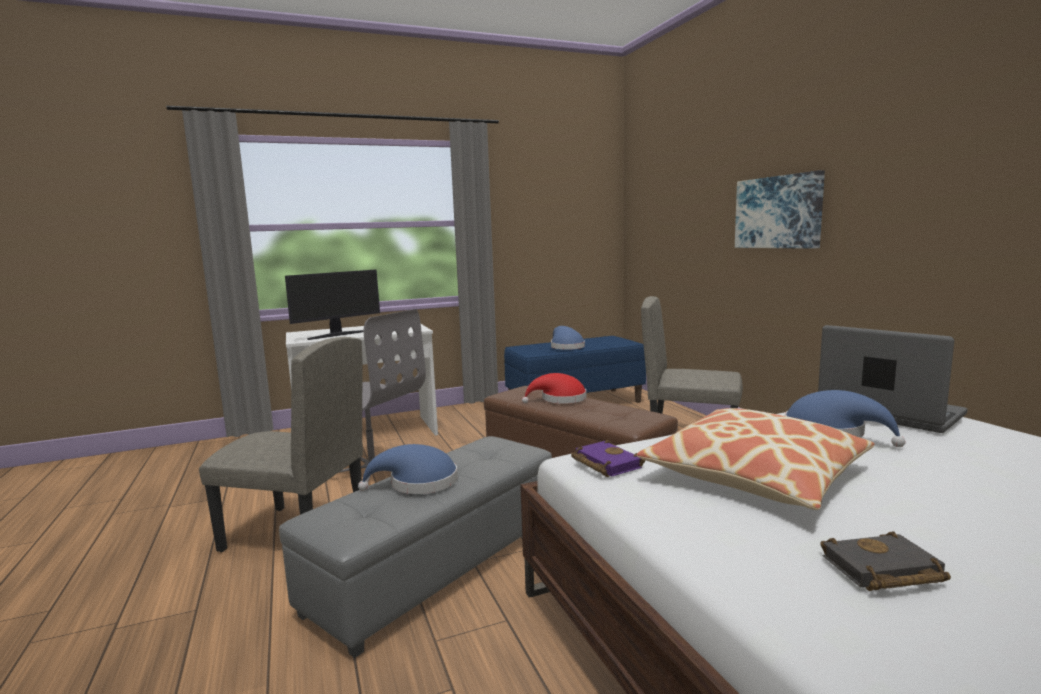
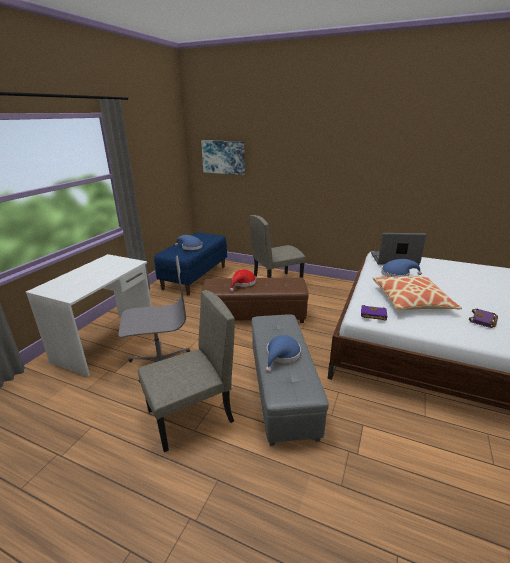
camera: 45 degrees left, 15 degrees up
monitor [285,270,380,340] -> none
picture [735,170,825,249] -> picture moved to [201,140,245,175]
black book [820,531,951,591] -> purple book [469,308,498,328]

